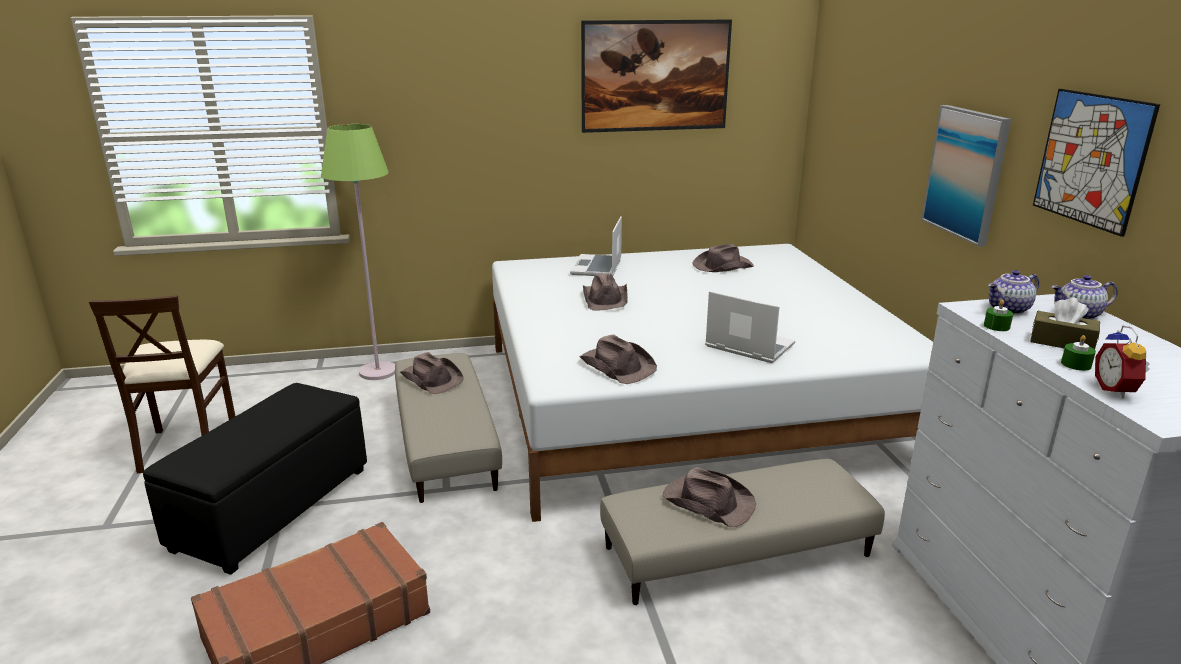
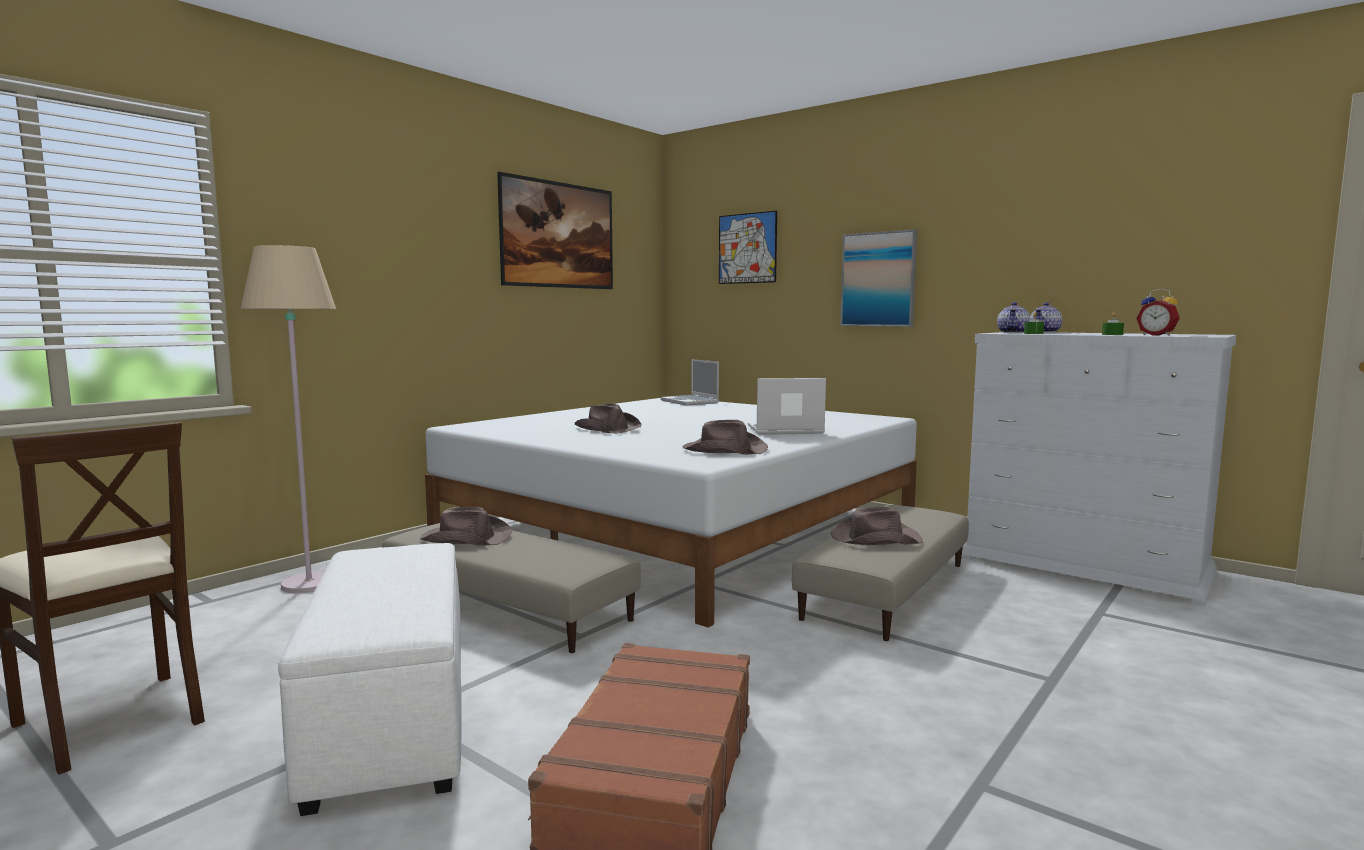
camera: 40 degrees left, 15 degrees down
black ottoman [143,383,367,575] -> white ottoman [278,543,462,816]
green floor lamp [321,124,395,380] -> beige floor lamp [241,245,336,593]
laptop [570,216,622,276] -> laptop moved to [660,359,719,405]
brown hat [692,244,754,272] -> none
brown tissue box [1030,297,1100,349] -> none
picture [1033,89,1160,237] -> picture moved to [719,211,777,284]

